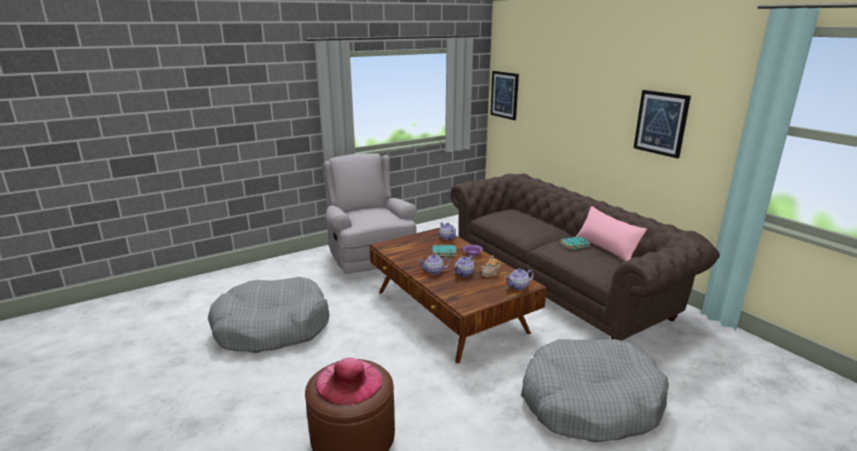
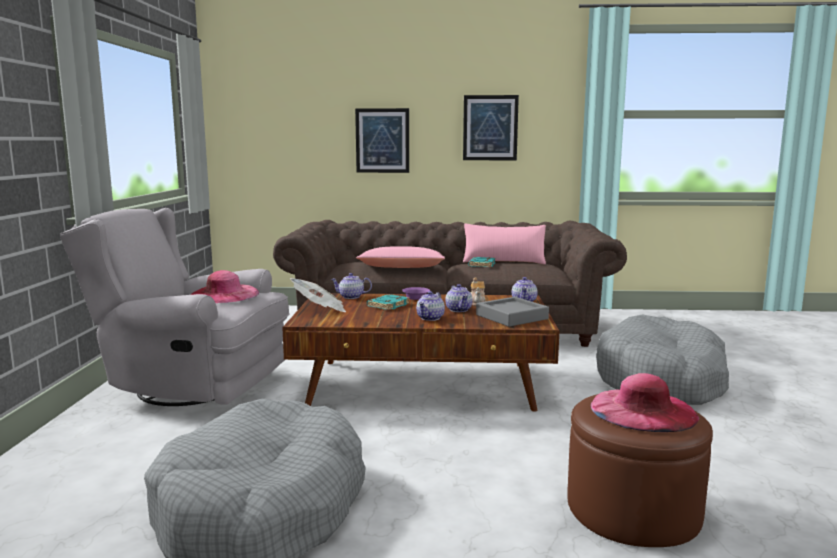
camera: 55 degrees left, 10 degrees down
picture [490,71,519,120] -> picture moved to [355,108,409,173]
none -> pink hat [190,270,259,303]
none -> newspaper [290,278,346,312]
none -> pink pillow [356,246,445,268]
none -> grey tray [476,297,549,327]

